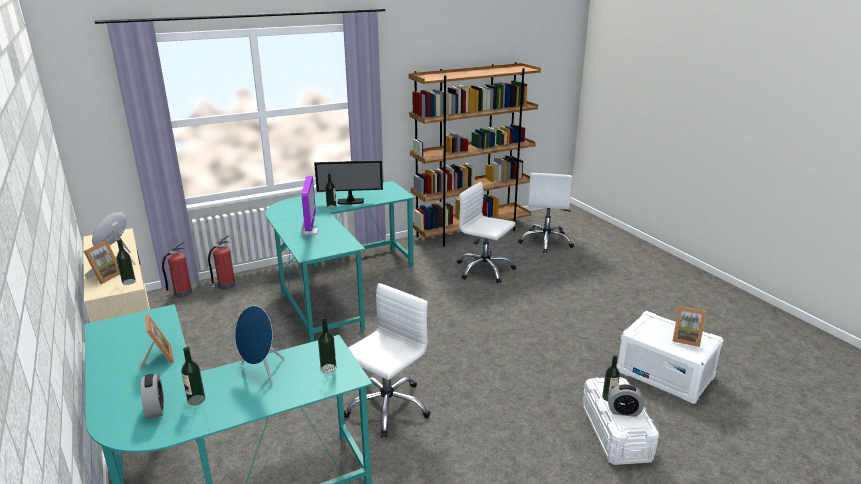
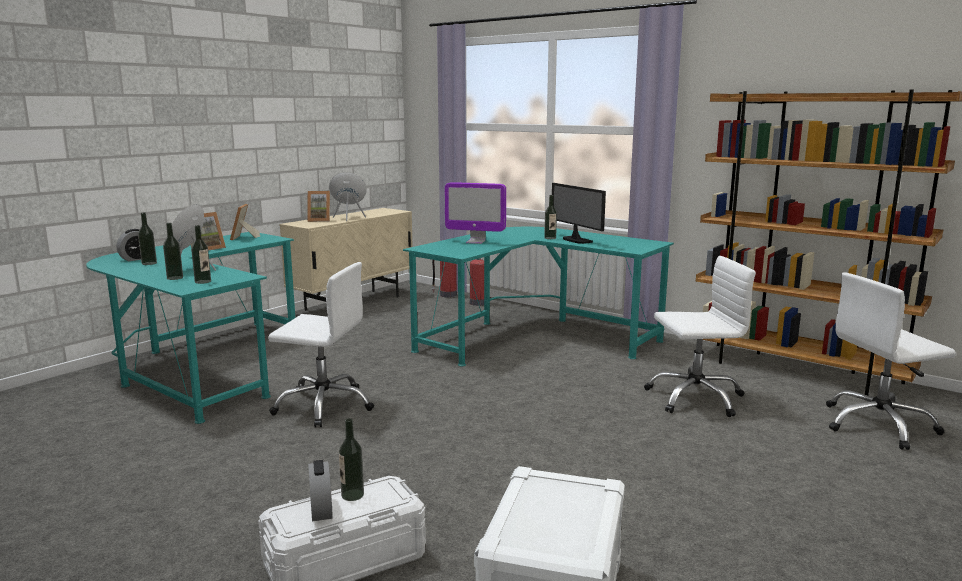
camera: 65 degrees right, 10 degrees down
bottle [116,239,136,285] -> bottle moved to [163,223,183,280]
monitor [301,176,318,235] -> monitor turned 45 degrees clockwise [445,182,506,244]
white office chair [457,182,516,283] -> white office chair turned 75 degrees clockwise [644,256,756,417]
picture frame [673,306,706,347] -> picture frame moved to [230,204,260,241]

